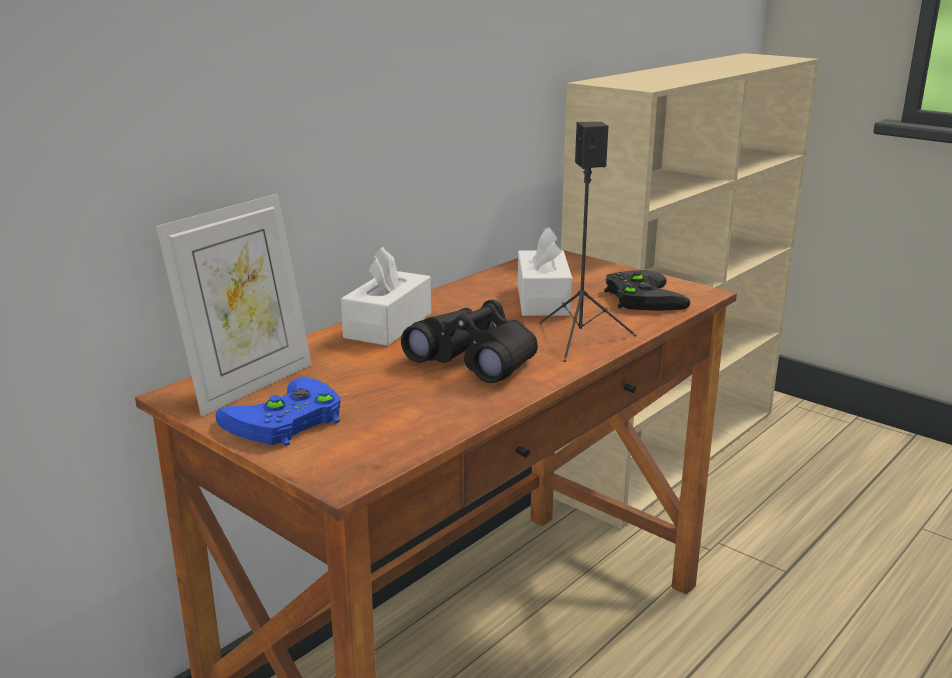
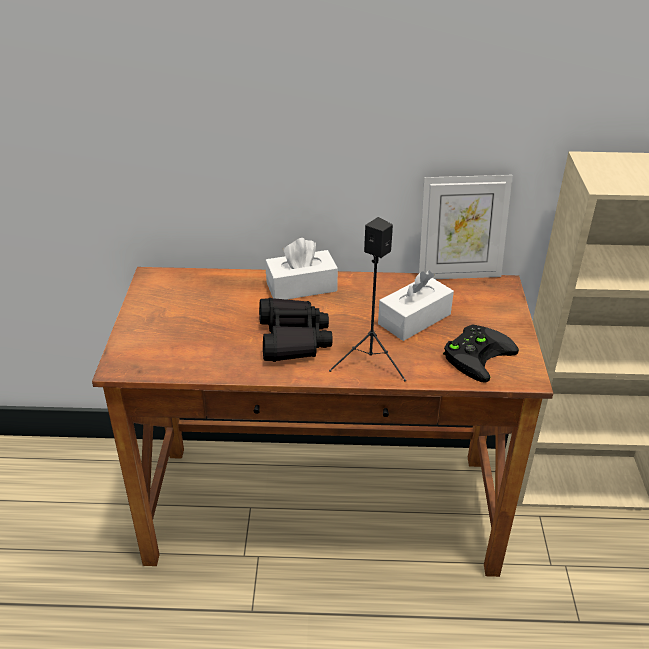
camera: 50 degrees right, 15 degrees up
picture frame [156,194,312,416] -> picture frame moved to [419,175,512,279]
blue game controller [216,377,341,446] -> none

